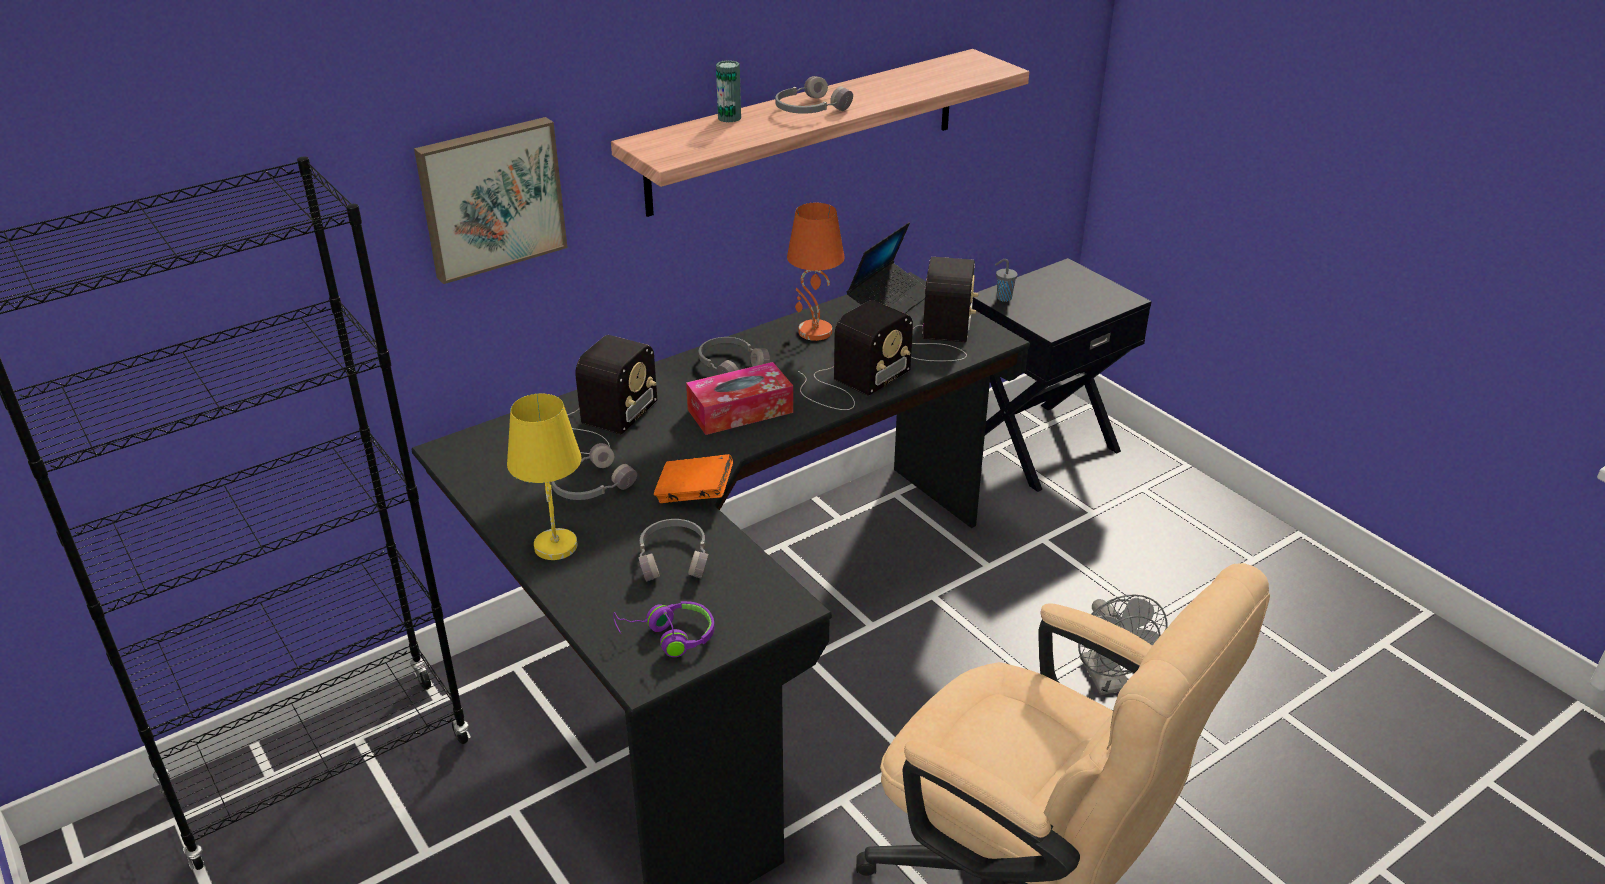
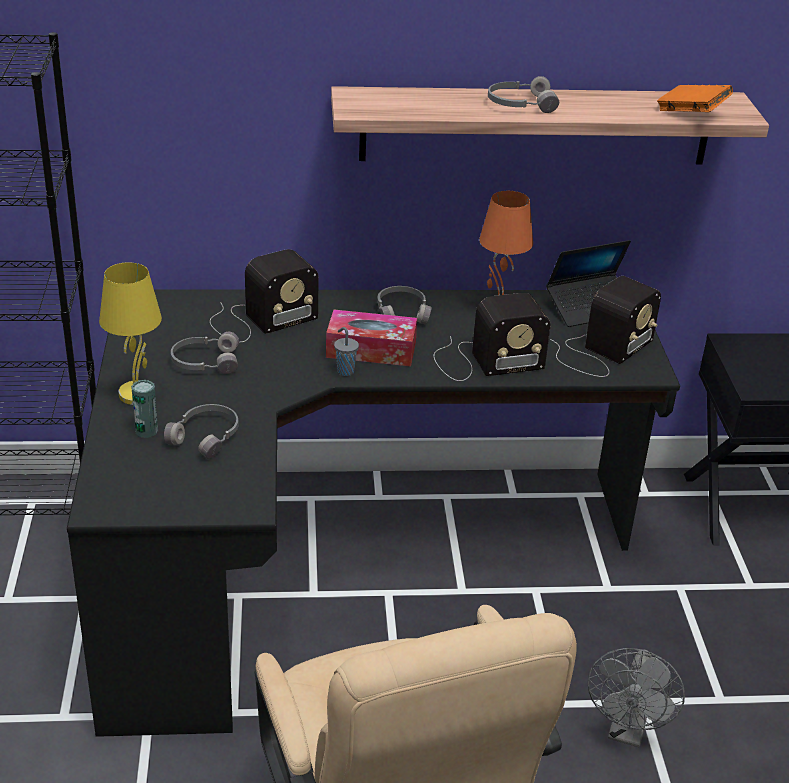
camera: 30 degrees right, 0 degrees up
picture [414,117,568,284] -> none
purple headphones [613,601,714,657] -> none
orange book [654,454,733,503] -> orange book moved to [657,85,733,112]
can [716,60,741,123] -> can moved to [131,380,158,438]
grey cup [995,259,1018,302] -> grey cup moved to [334,327,359,376]

